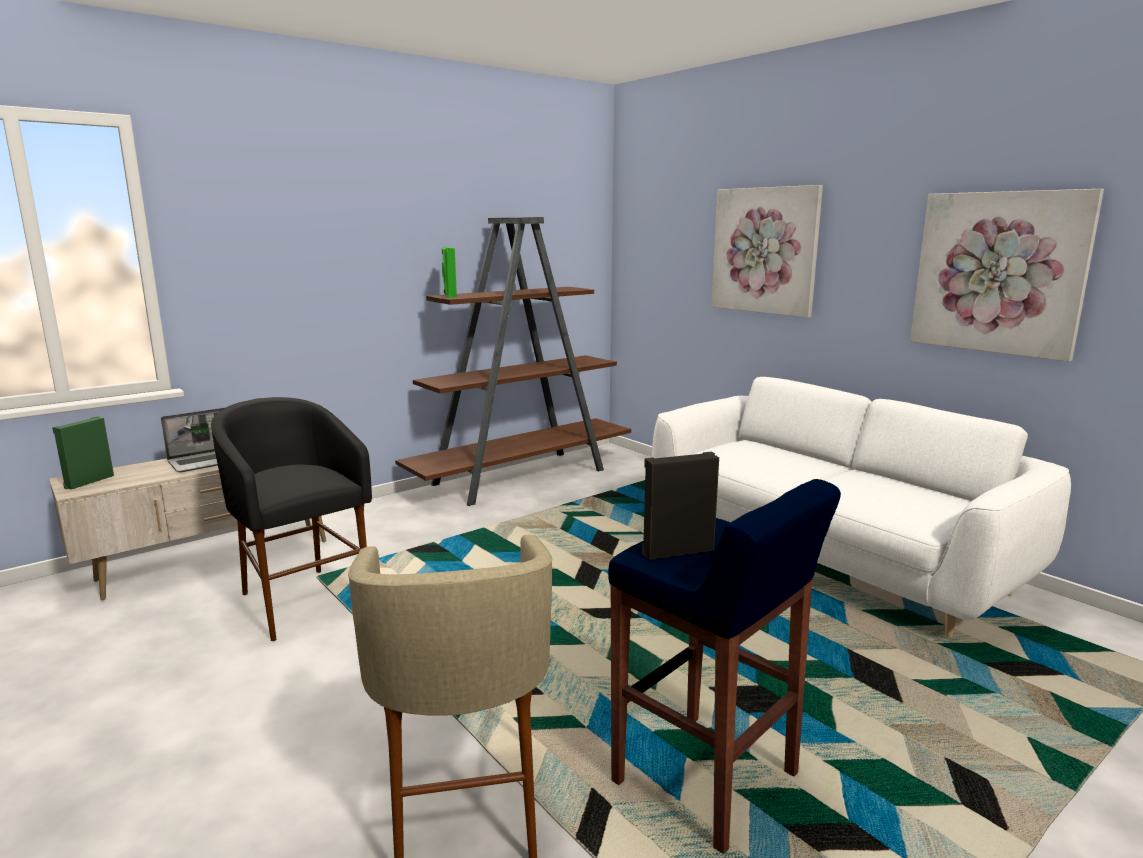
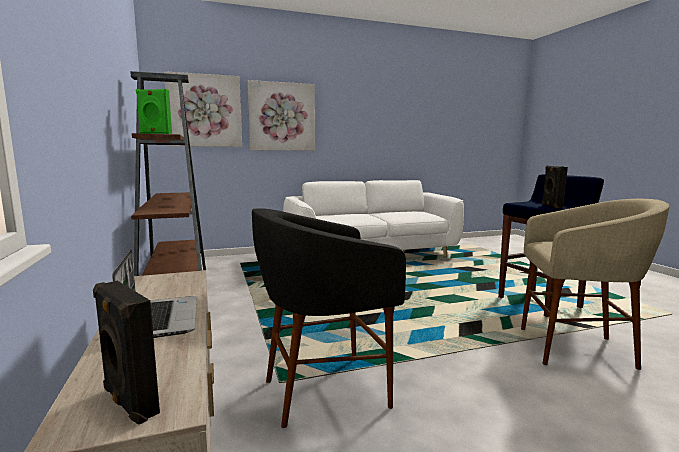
camera: 70 degrees left, 5 degrees down
green speaker [52,416,114,489] -> black speaker [93,281,160,425]
picture [910,189,1104,362] -> picture moved to [164,71,242,147]

